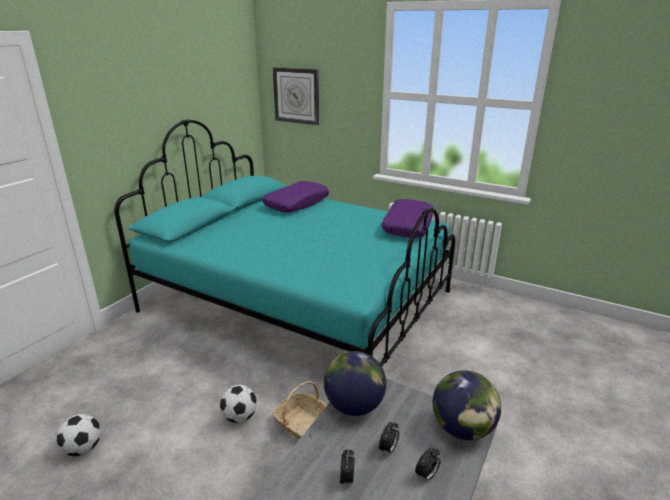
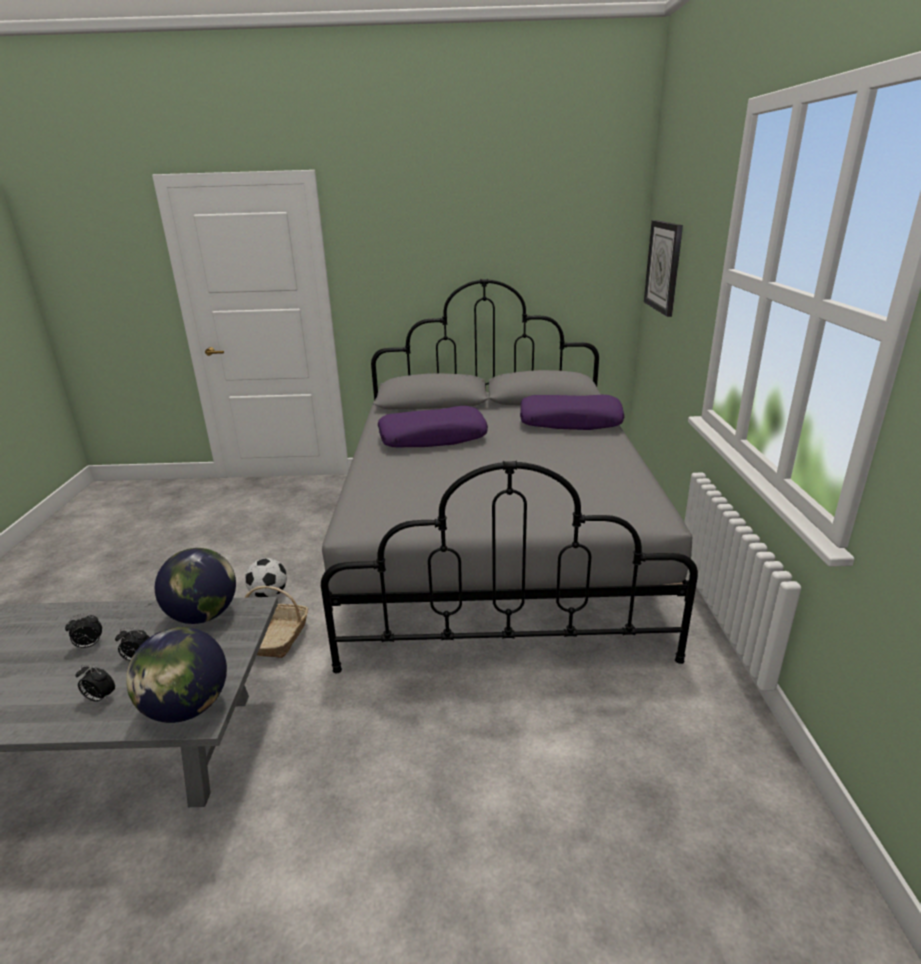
camera: 60 degrees right, 0 degrees up
football [56,414,101,456] -> none
turquoise bed [114,119,455,366] -> grey bed [321,279,698,673]
purple pillow [382,199,434,238] -> purple pillow moved to [378,406,488,448]

